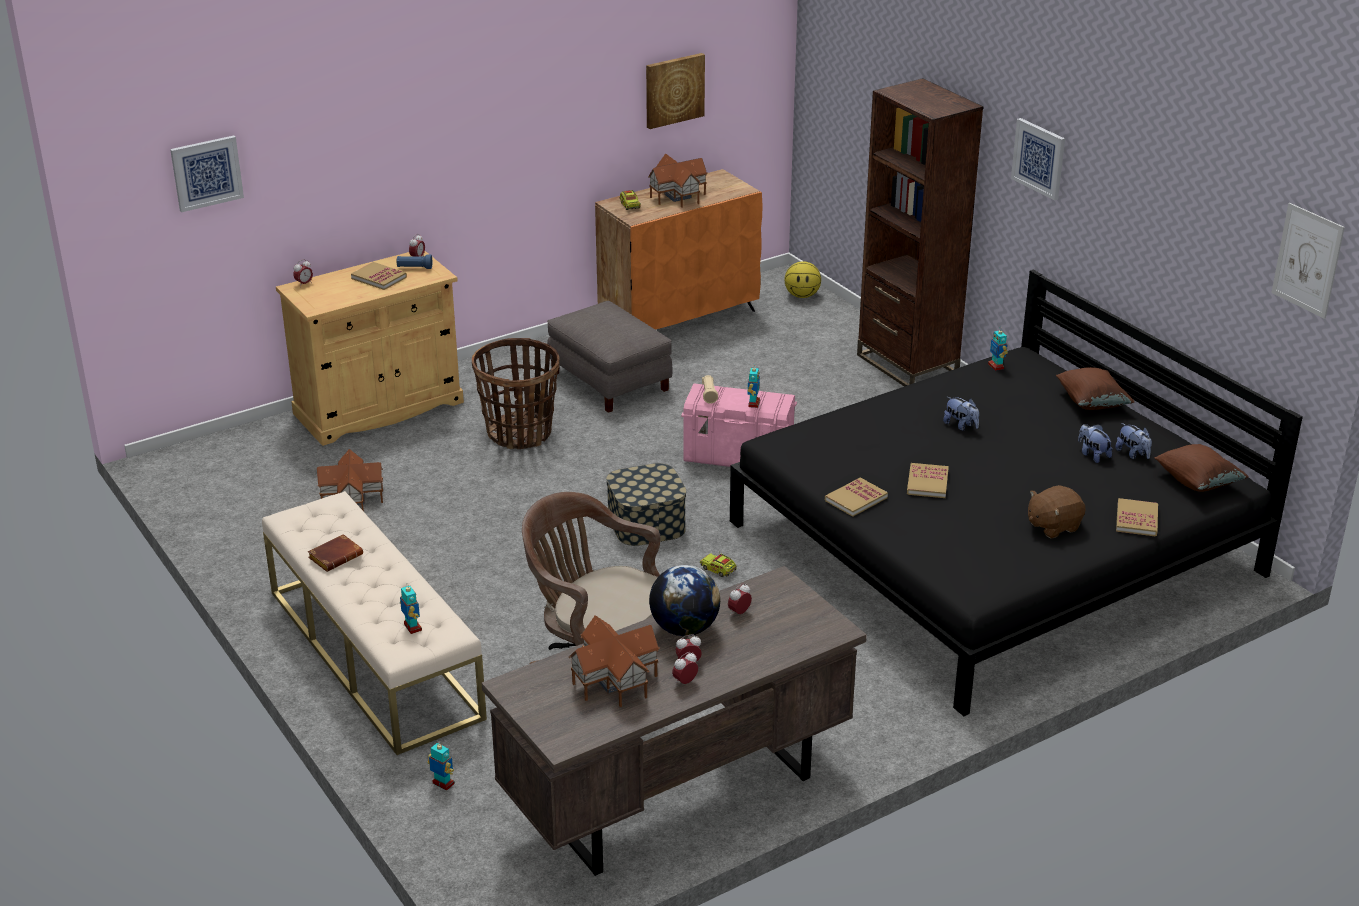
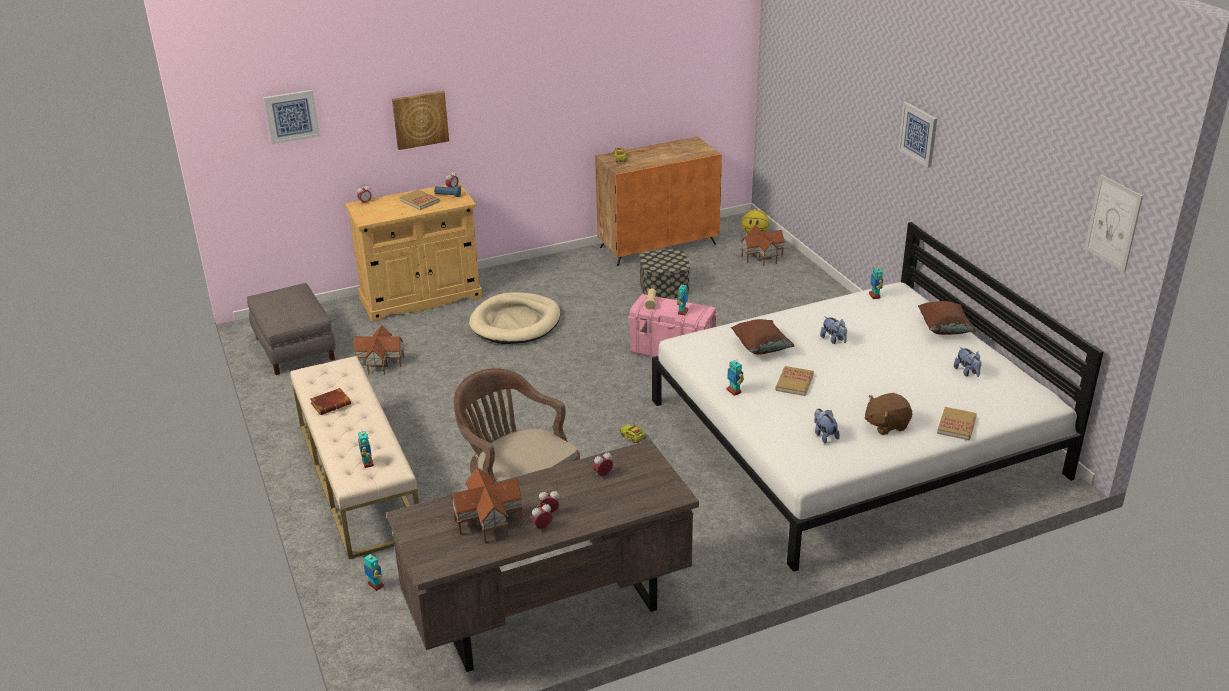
camera: 10 degrees right, 0 degrees up
basket [472,338,560,449] -> beige dog bed [469,292,560,344]
grey ottoman [547,301,673,413] -> grey ottoman moved to [247,283,336,375]
storage box [606,463,686,546] -> storage box moved to [639,249,690,299]
picture [646,53,705,129] -> picture moved to [392,91,449,150]
toy house [648,154,708,208] -> toy house moved to [741,225,785,266]
globe [649,565,720,636] -> none
black bed [730,270,1303,716] -> white bed [652,222,1104,572]
book [825,477,888,517] -> toy robot [727,358,744,396]
brown bookcase [857,78,984,386] -> none
plush toy [1078,424,1112,463] -> plush toy moved to [814,409,840,443]
brown pillow [1154,444,1249,492] -> brown pillow moved to [731,319,795,355]

